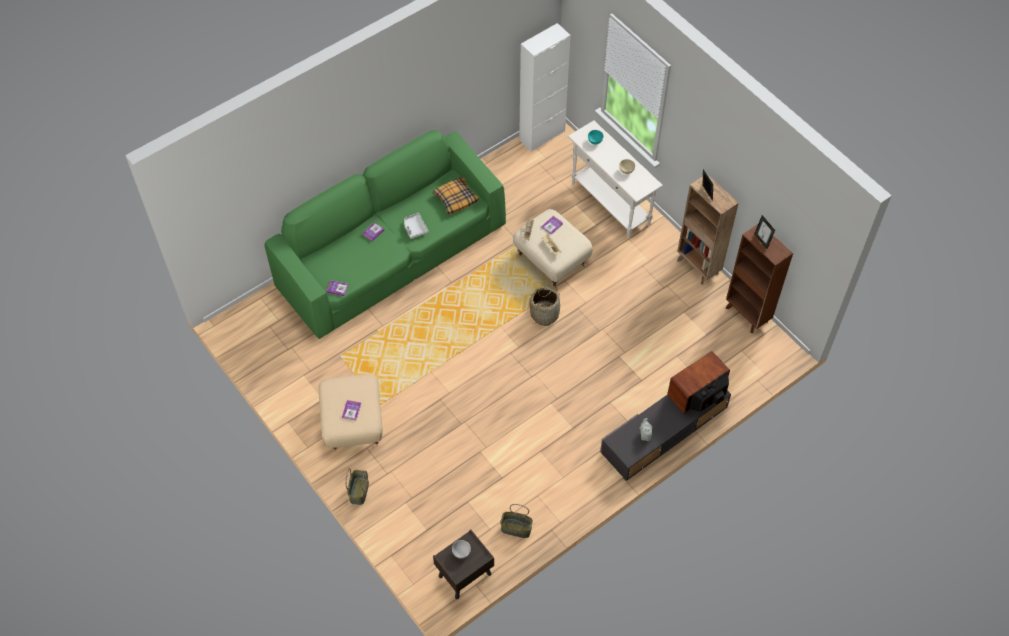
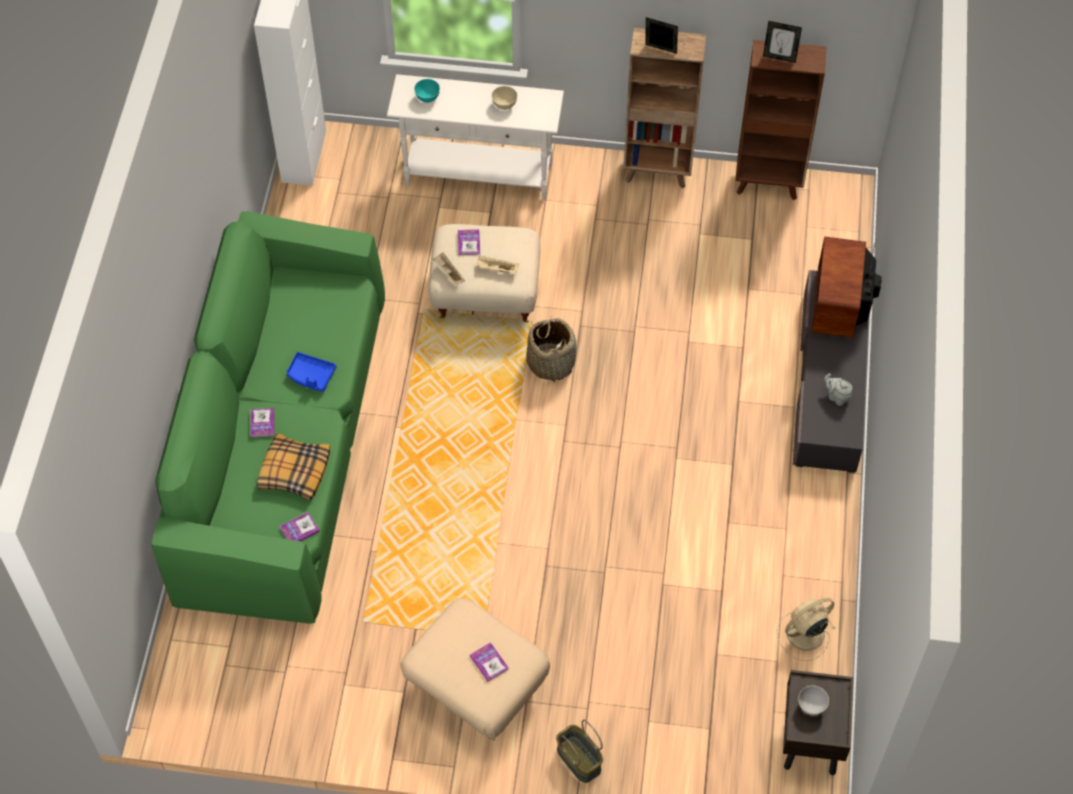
camera: 45 degrees left, 0 degrees up
grey tray [404,213,428,239] -> blue tray [286,352,336,392]
pillow [433,177,479,214] -> pillow moved to [257,433,330,501]
basket [500,504,533,538] -> beige fan [777,598,835,661]

